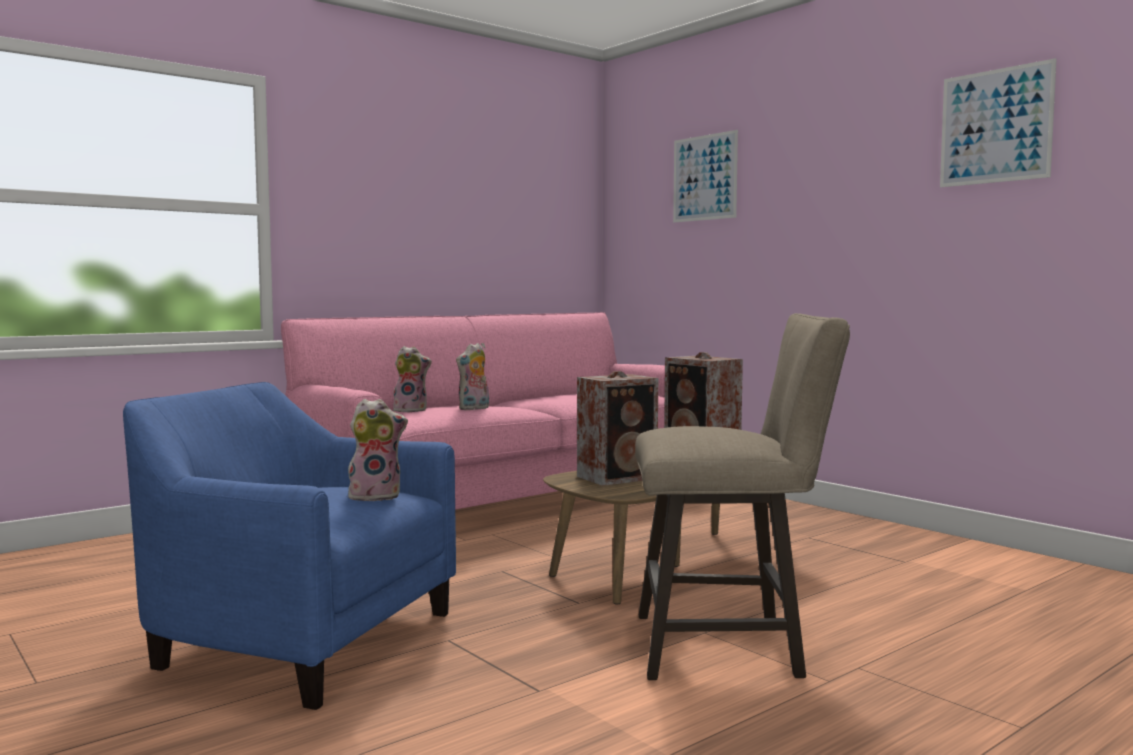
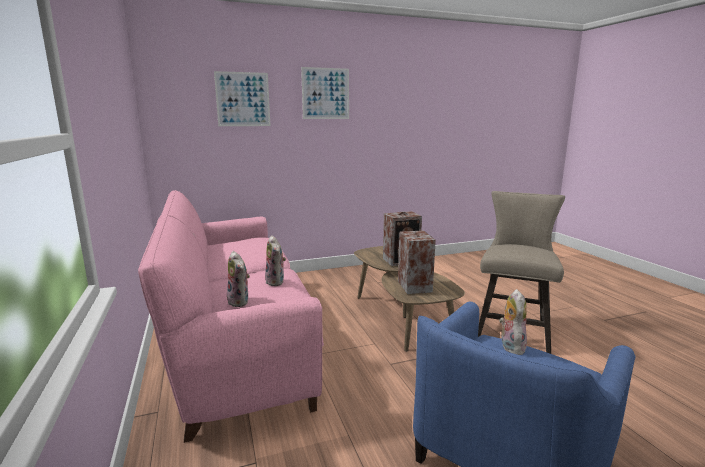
camera: 70 degrees left, 10 degrees up
plush toy [393,346,432,412] -> plush toy turned 120 degrees clockwise [227,251,250,307]
picture [940,58,1057,187] -> picture moved to [301,67,349,119]

